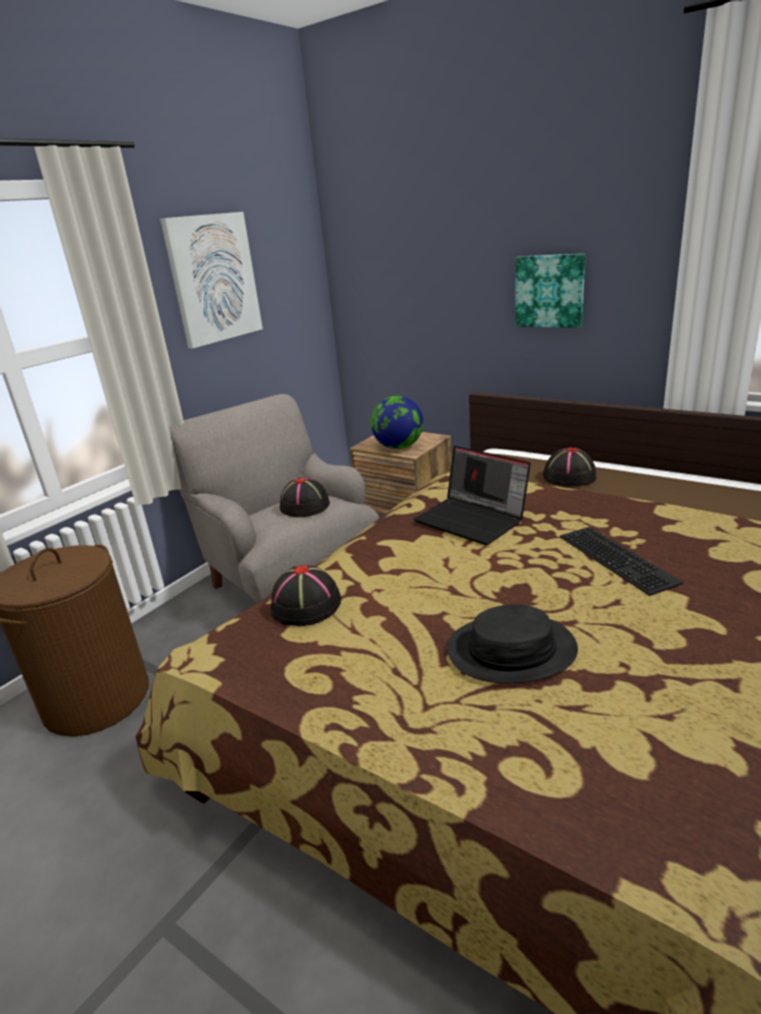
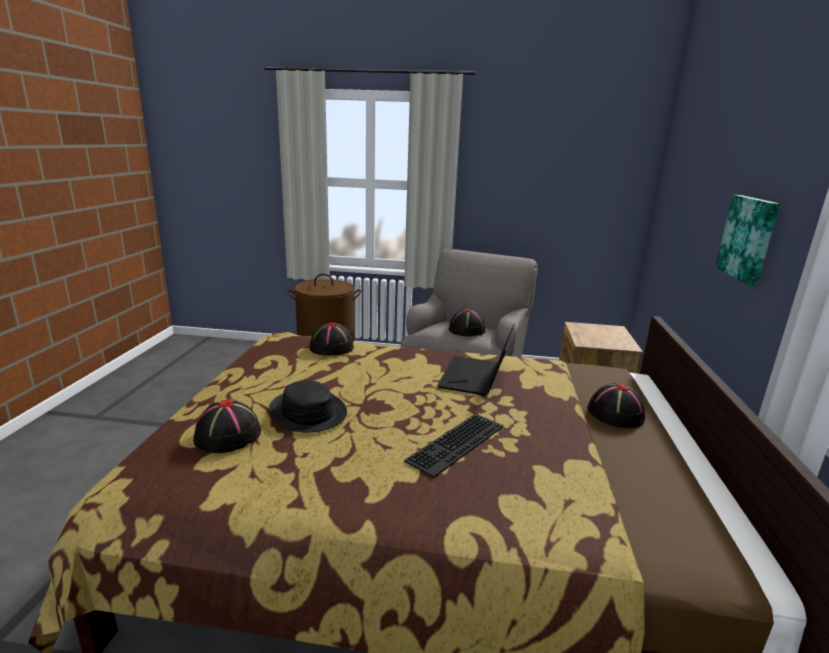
camera: 60 degrees right, 5 degrees down
picture [160,212,263,348] -> none
globe [371,396,424,449] -> none
none -> black hat [194,400,261,453]

